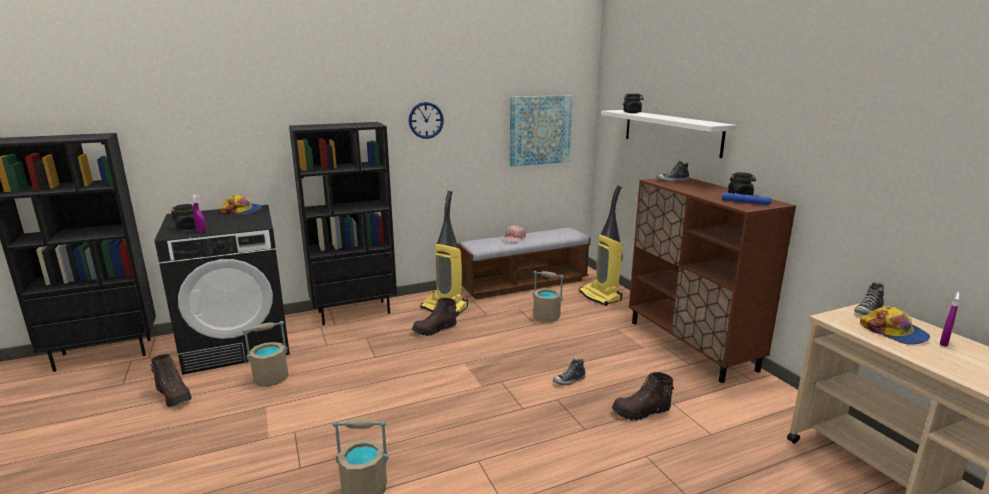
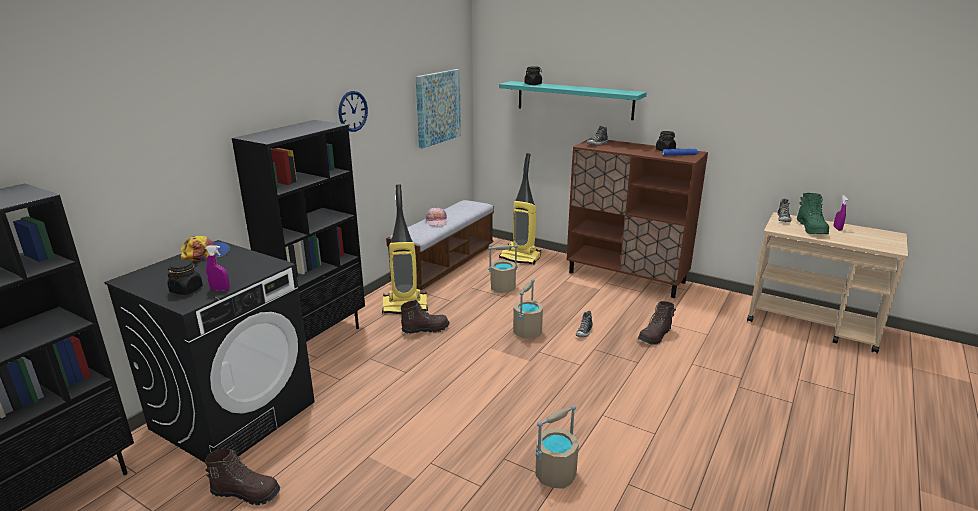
camera: 35 degrees left, 5 degrees up
beige bucket [242,321,288,387] -> beige bucket moved to [513,279,543,338]
brown boot [412,298,457,336] -> brown boot turned 135 degrees counterclockwise [400,300,449,334]
white shelf [601,110,737,158] -> turquoise shelf [499,81,647,120]
cap [860,306,930,345] -> green boot [797,193,829,234]

